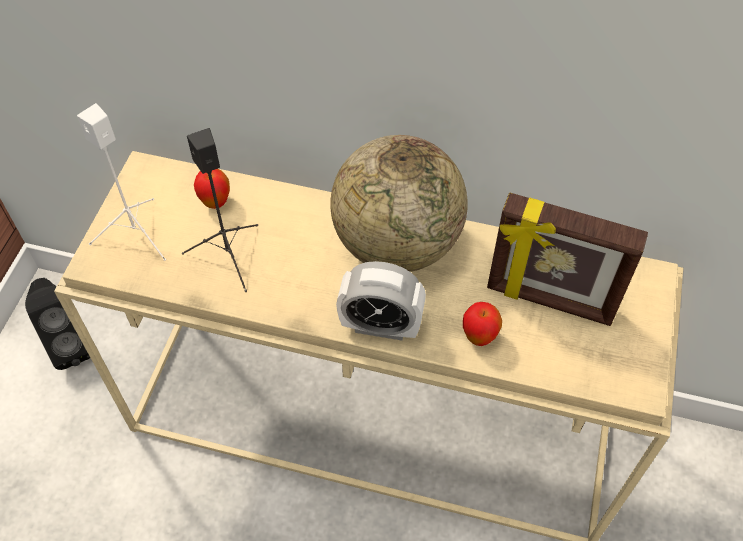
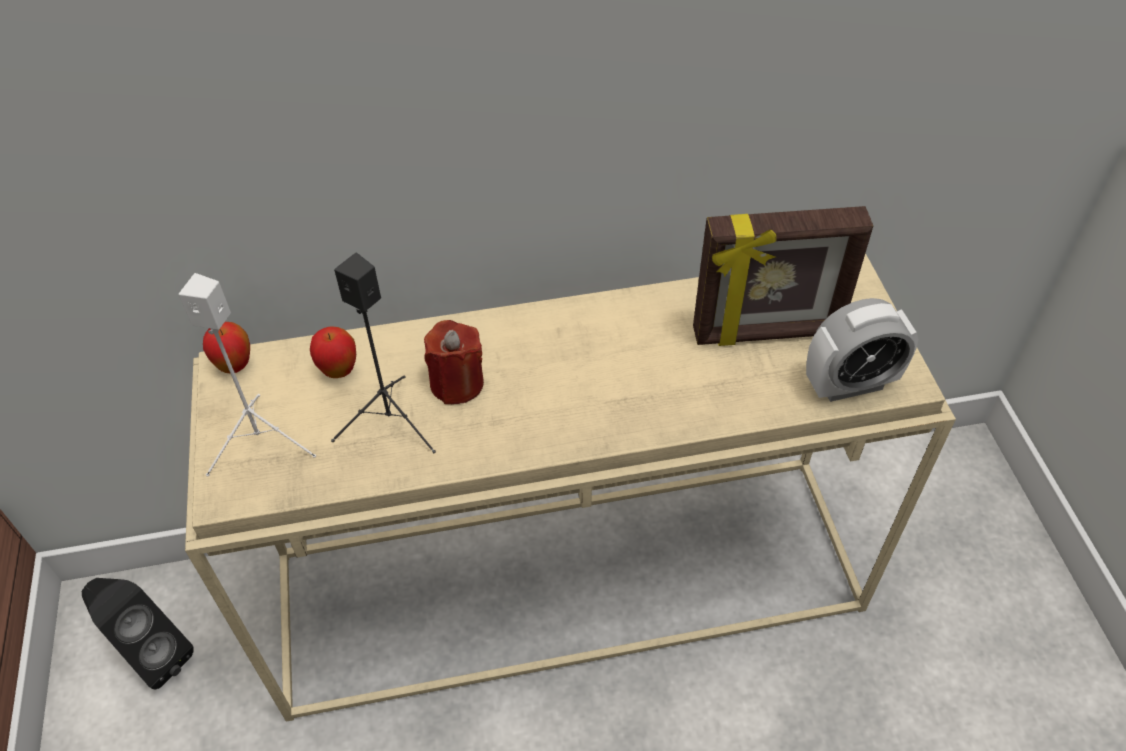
camera: 25 degrees left, 5 degrees down
globe [330,135,468,272] -> none
alarm clock [336,261,426,341] -> alarm clock moved to [806,298,918,402]
apple [463,302,502,346] -> apple moved to [203,322,250,374]
none -> red candle [424,320,484,404]

